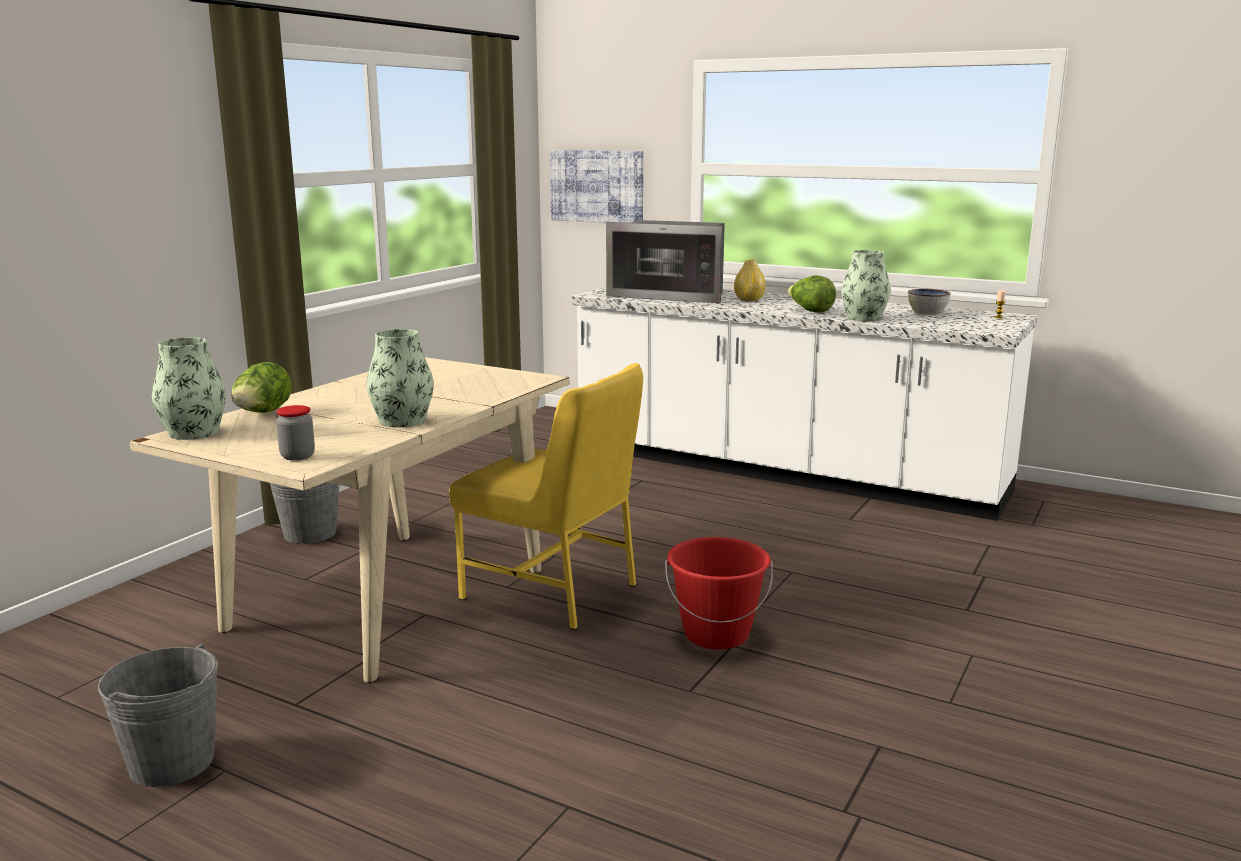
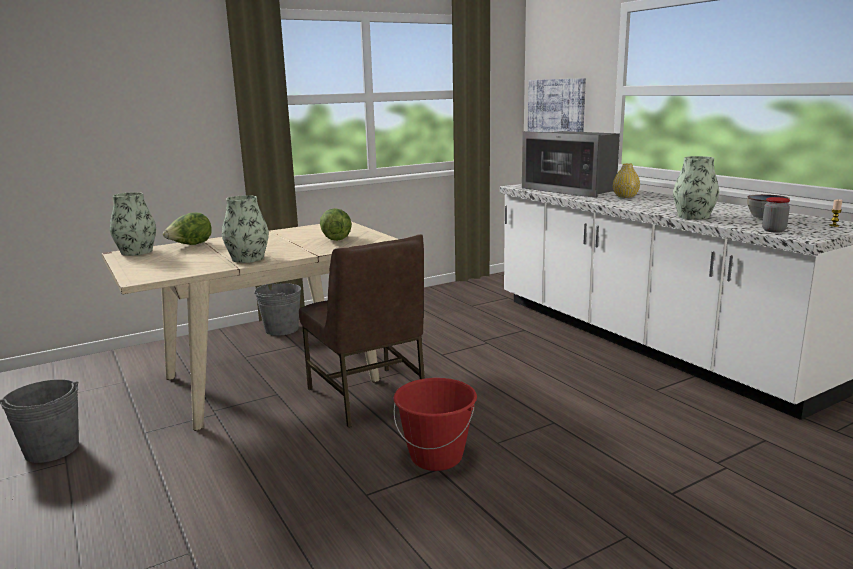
camera: 30 degrees right, 0 degrees up
jar [276,405,315,461] -> jar moved to [762,197,790,232]
yellow chair [449,363,643,630] -> brown chair [299,234,425,428]
lettuce [788,275,836,313] -> lettuce moved to [320,208,352,241]

